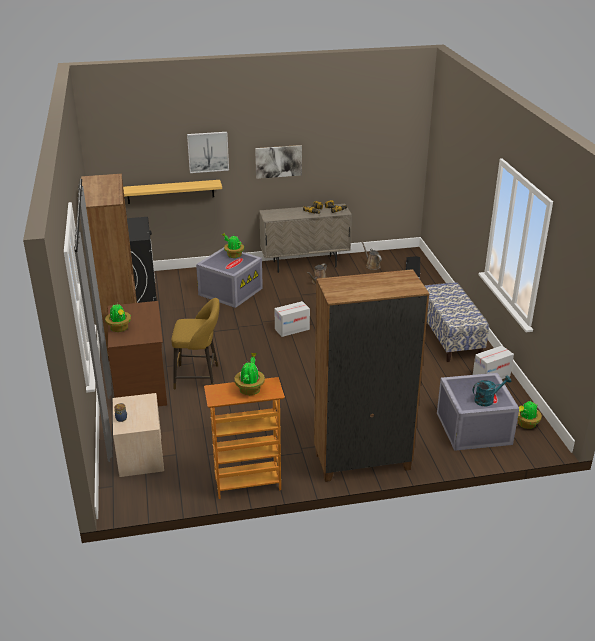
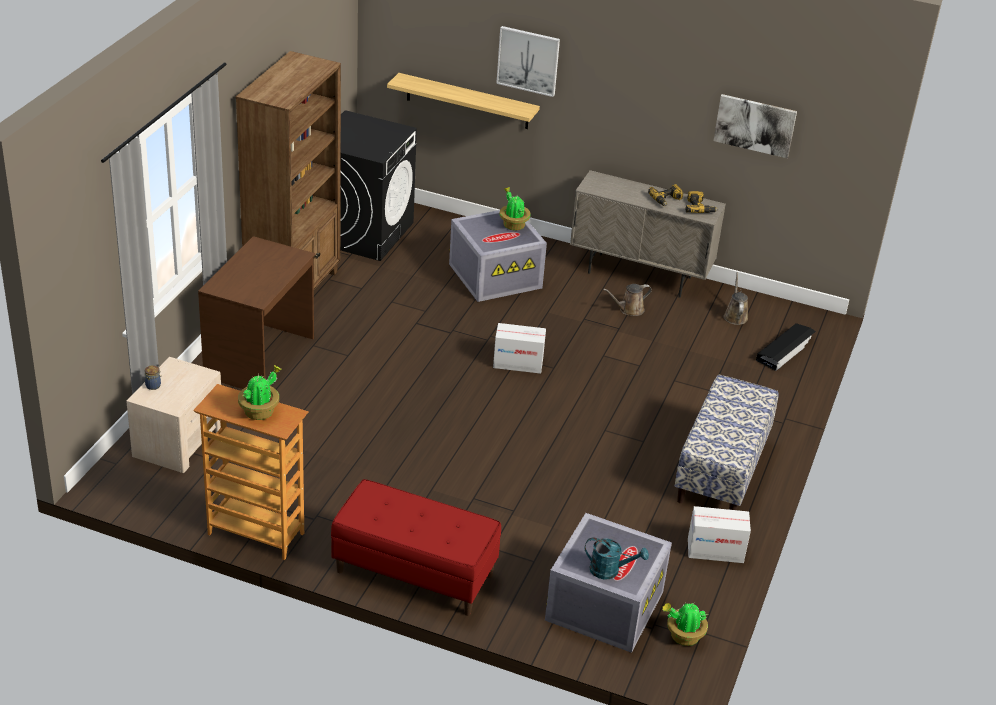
camera: 30 degrees right, 5 degrees up
potted plant [105,304,131,332] -> none
yellow stool [172,298,220,390] -> none
picture [255,145,302,179] -> picture moved to [713,94,797,158]
brown bookcase [314,269,430,482] -> red bench [331,479,501,616]

